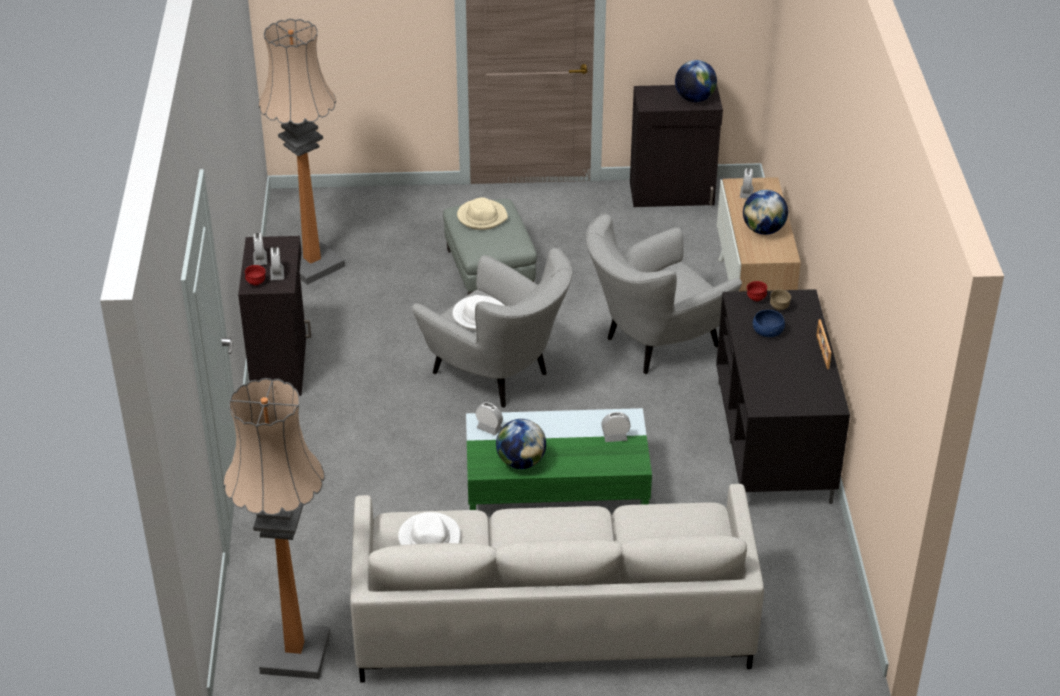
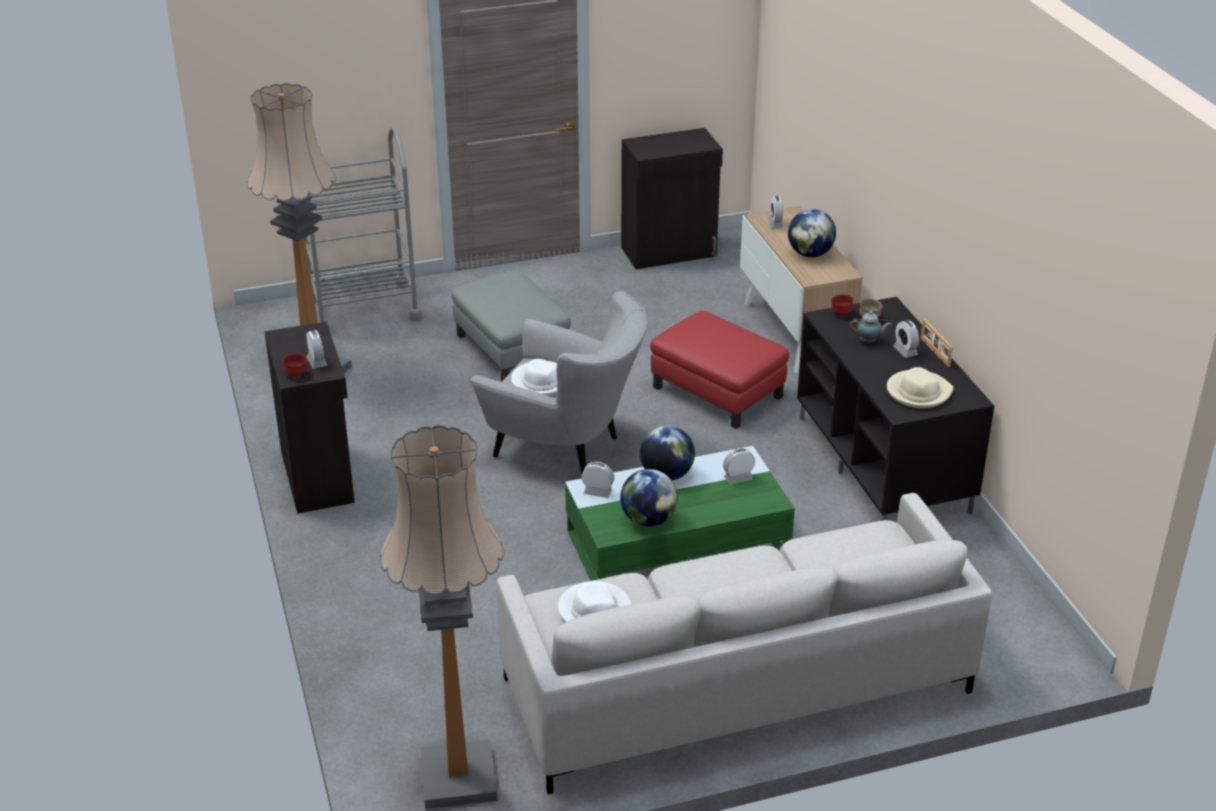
camera: 15 degrees left, 5 degrees down
alarm clock [253,233,267,265] -> alarm clock moved to [893,320,919,358]
beige hat [457,197,508,230] -> beige hat moved to [887,367,954,408]
grey armchair [586,213,742,374] -> red ottoman [650,311,789,429]
globe [675,60,717,102] -> globe moved to [640,426,695,480]
blue bowl [753,310,785,337] -> teapot [849,311,892,342]
none -> grey cart [305,127,422,331]

